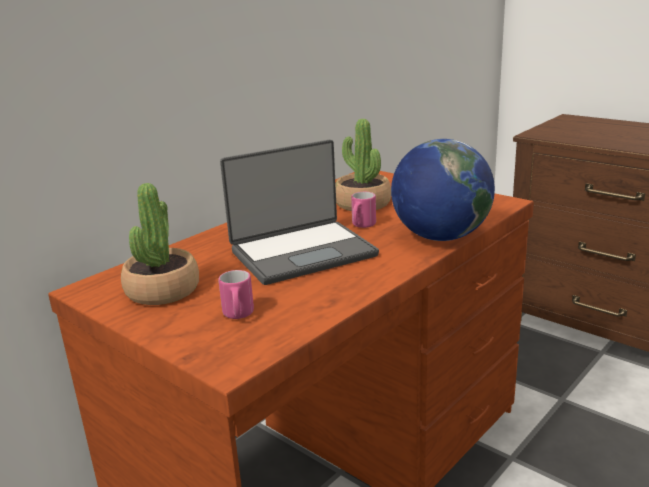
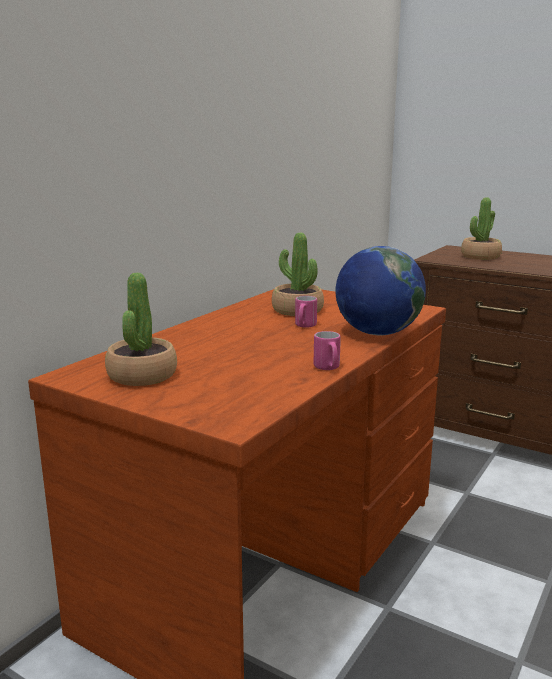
camera: 10 degrees left, 5 degrees down
pink mug [218,270,254,319] -> pink mug moved to [314,331,341,370]
laptop [220,140,379,285] -> none
none -> potted plant [461,197,502,260]

